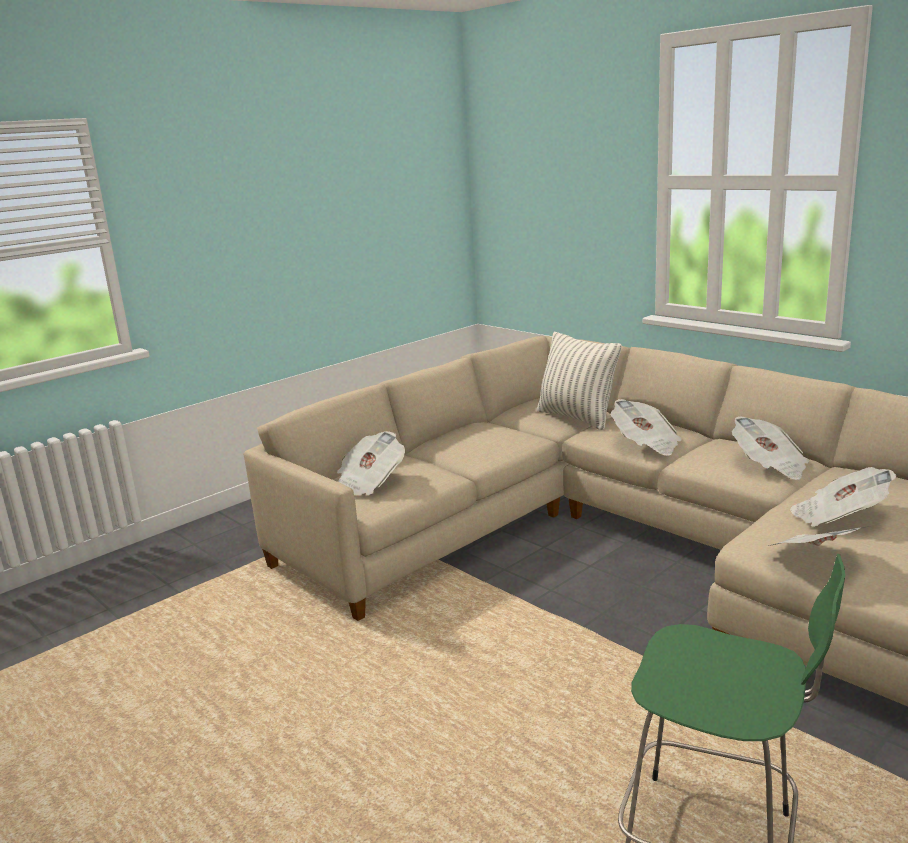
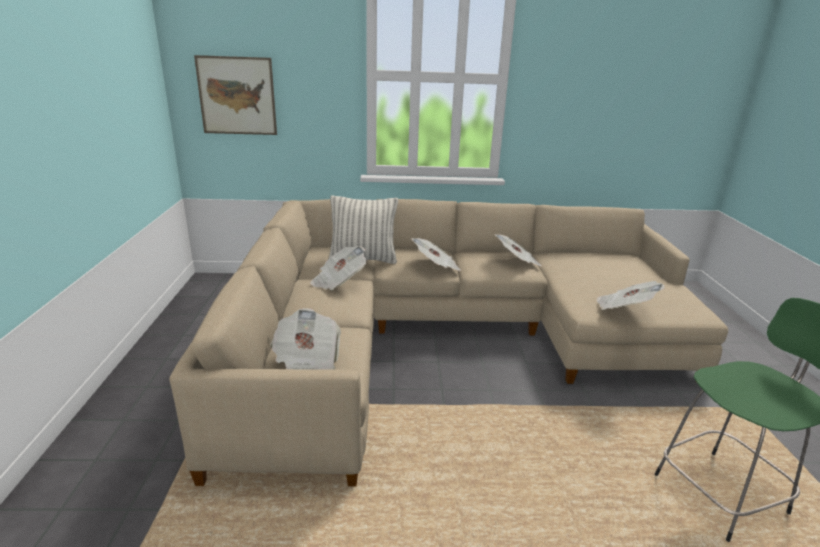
camera: 50 degrees left, 5 degrees up
newspaper [790,467,897,527] -> newspaper moved to [310,246,367,290]
none -> picture [194,55,277,135]

